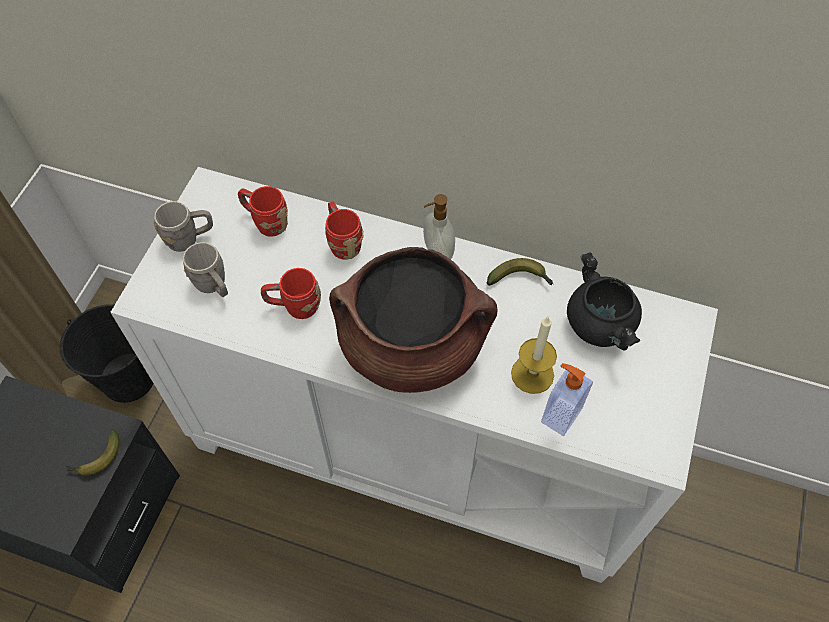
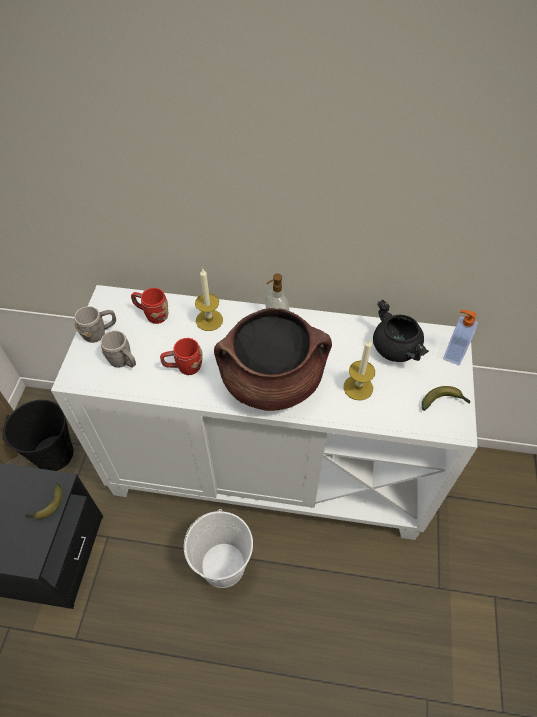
camera: 10 degrees left, 5 degrees down
red mug [325,202,364,260] -> candle [195,269,223,331]
banana [487,258,553,286] -> banana moved to [422,386,471,411]
soap dispenser [541,363,593,436] -> soap dispenser moved to [443,310,478,365]
none -> white bucket [184,509,253,588]

